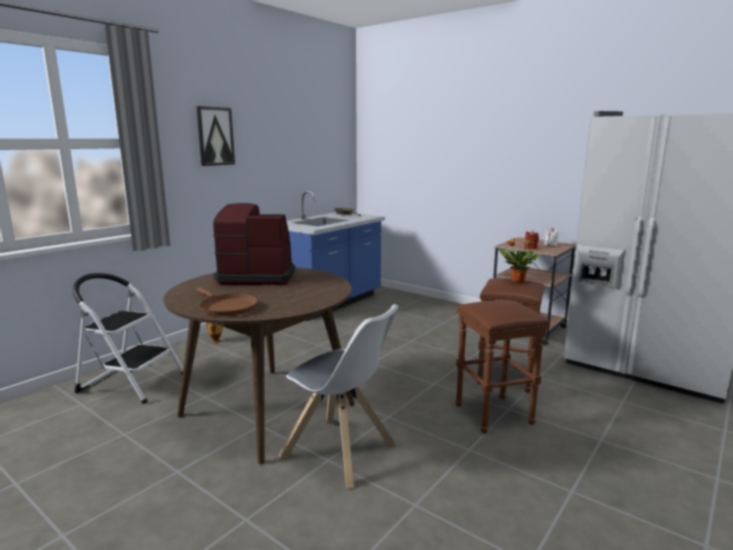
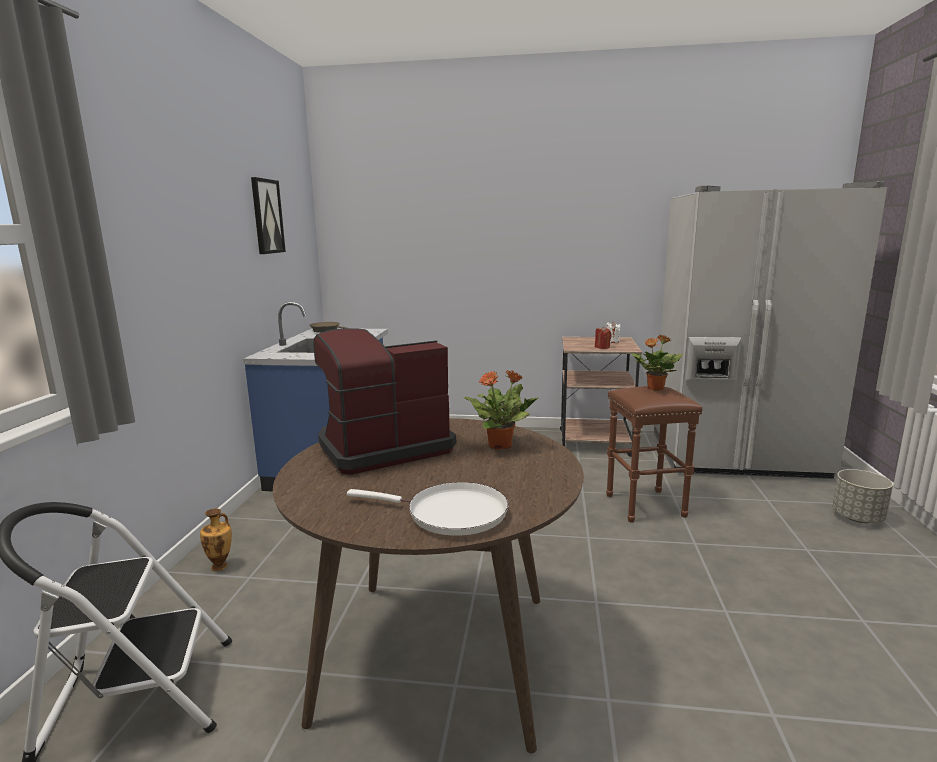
camera: 30 degrees left, 0 degrees up
picture [196,106,235,166] -> picture moved to [251,177,286,254]
brown frying pan [196,288,258,316] -> white frying pan [347,482,508,536]
chair [279,304,399,489] -> none
brown stool [456,300,549,434] -> none
none -> potted plant [464,370,538,450]
none -> grey planter [832,469,893,523]

